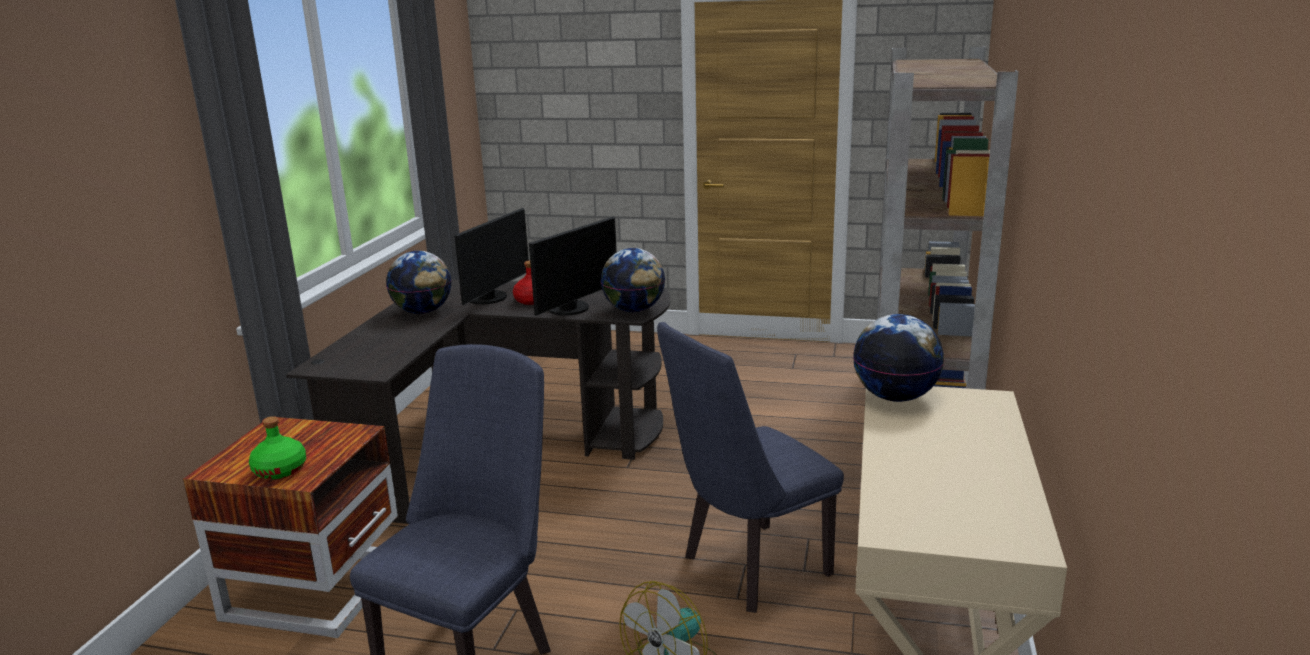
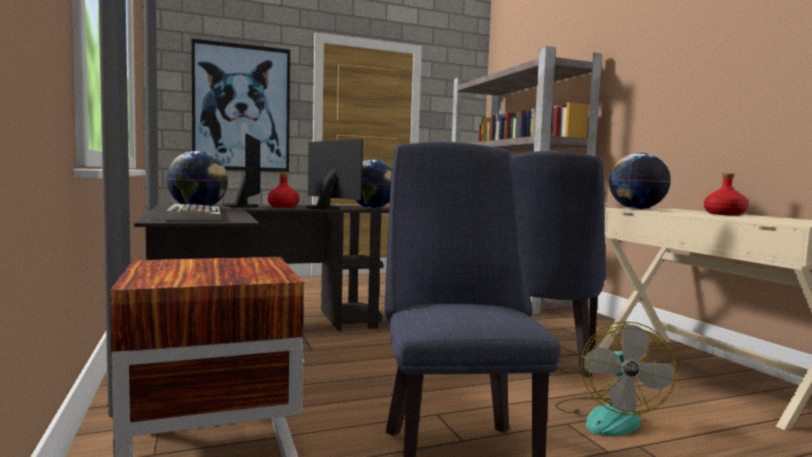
camera: 35 degrees left, 15 degrees down
green bottle [249,416,306,479] -> none
monitor [529,216,617,316] -> monitor turned 45 degrees counterclockwise [306,139,363,209]
none -> keyboard [164,203,221,220]
none -> picture [191,38,290,172]
none -> red bottle [704,173,748,215]

